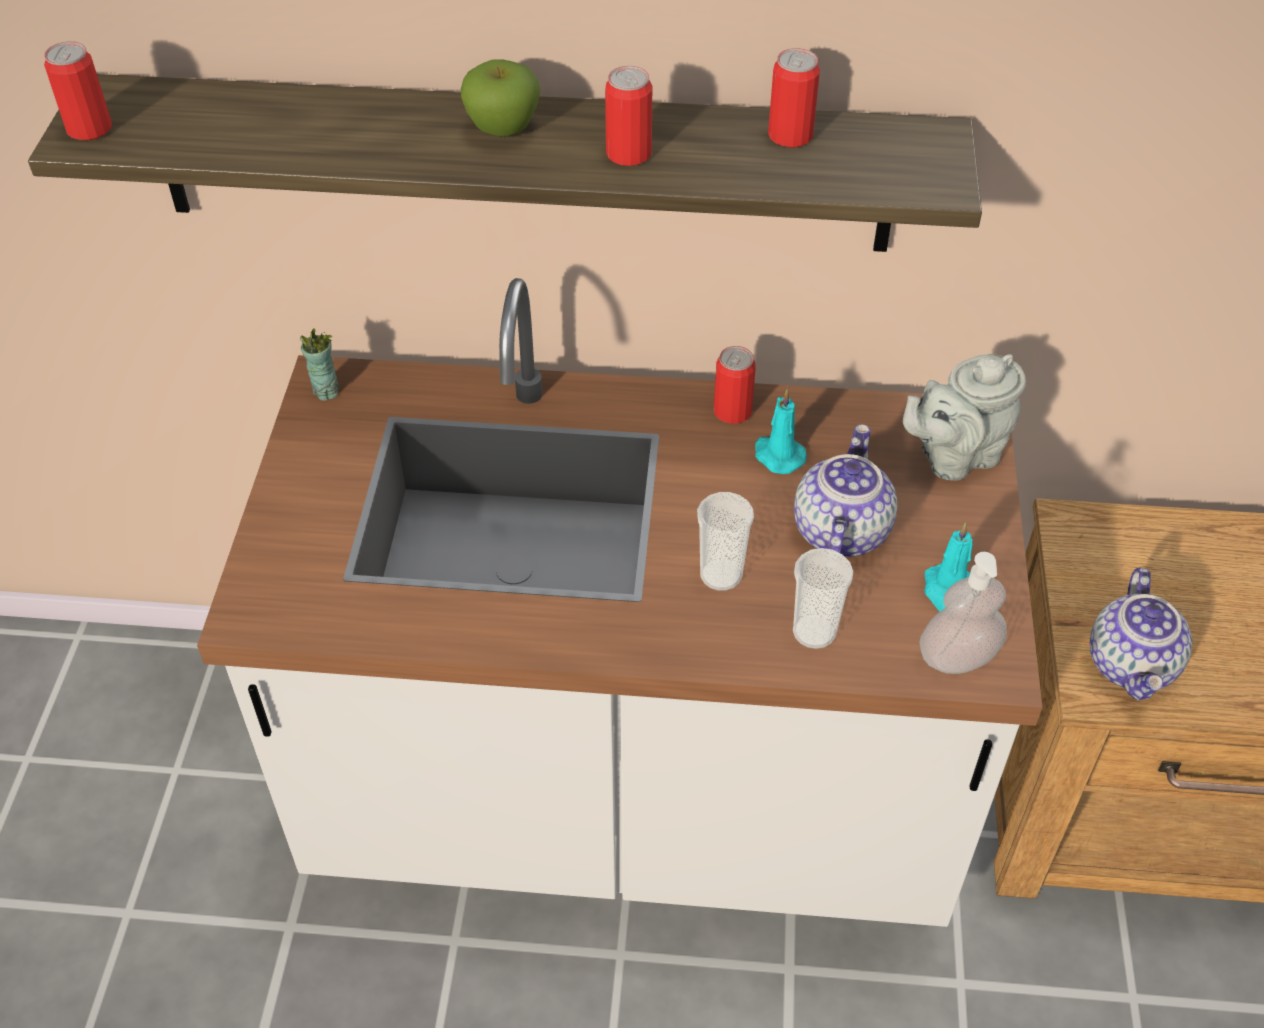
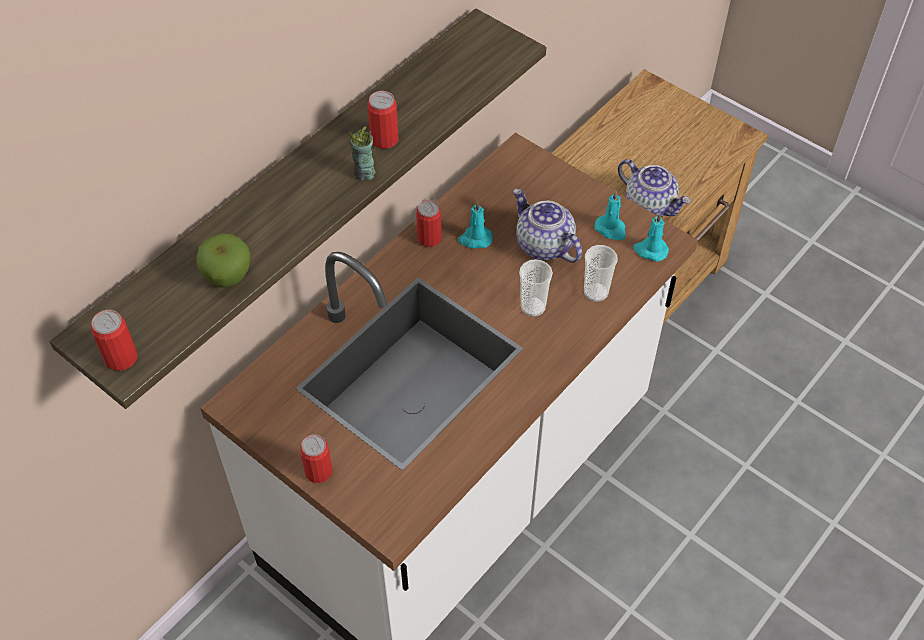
camera: 55 degrees left, 5 degrees up
cup [300,329,340,401] -> cup moved to [350,126,376,181]
apple [461,59,541,136] -> apple moved to [196,233,250,288]
can [768,48,820,148] -> can moved to [300,434,332,483]
grey teapot [903,354,1026,480] -> none
soap dispenser [919,552,1007,674] -> turquoise candle [633,213,669,262]

